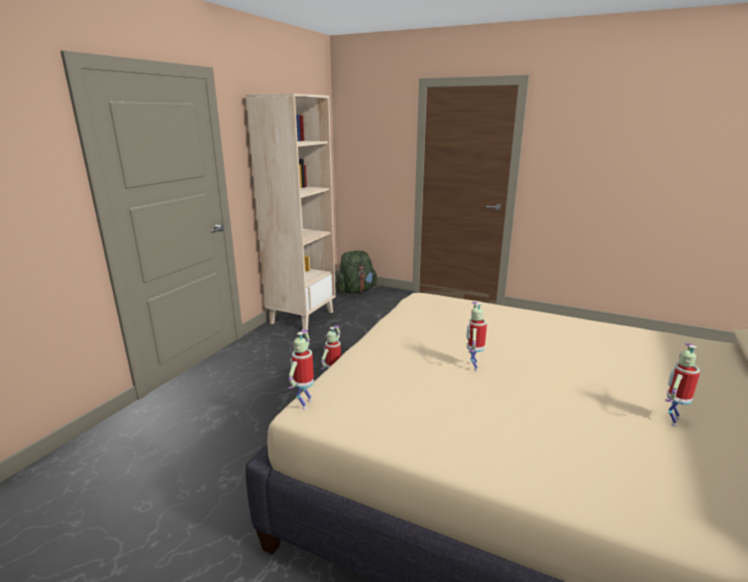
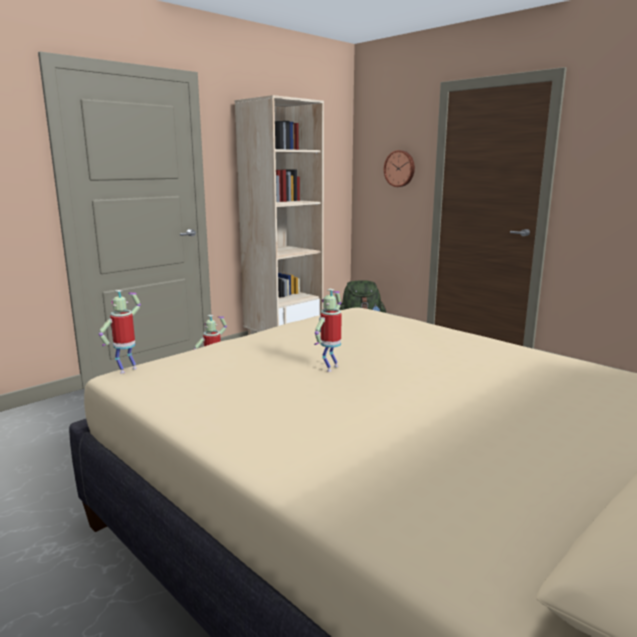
camera: 20 degrees right, 5 degrees down
toy robot [665,343,700,427] -> none
none -> wall clock [384,150,415,187]

